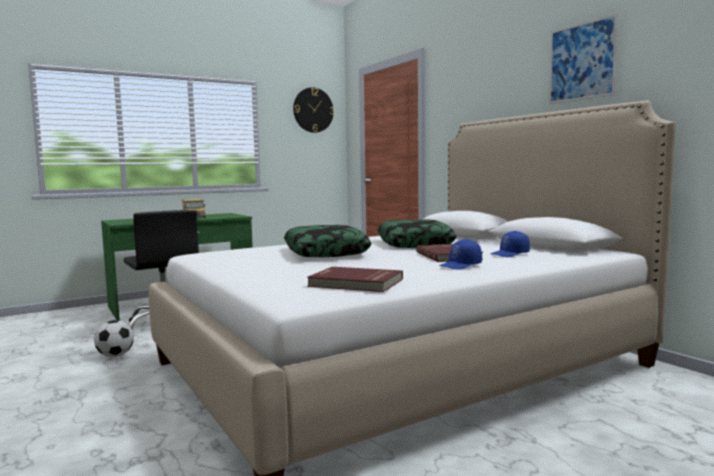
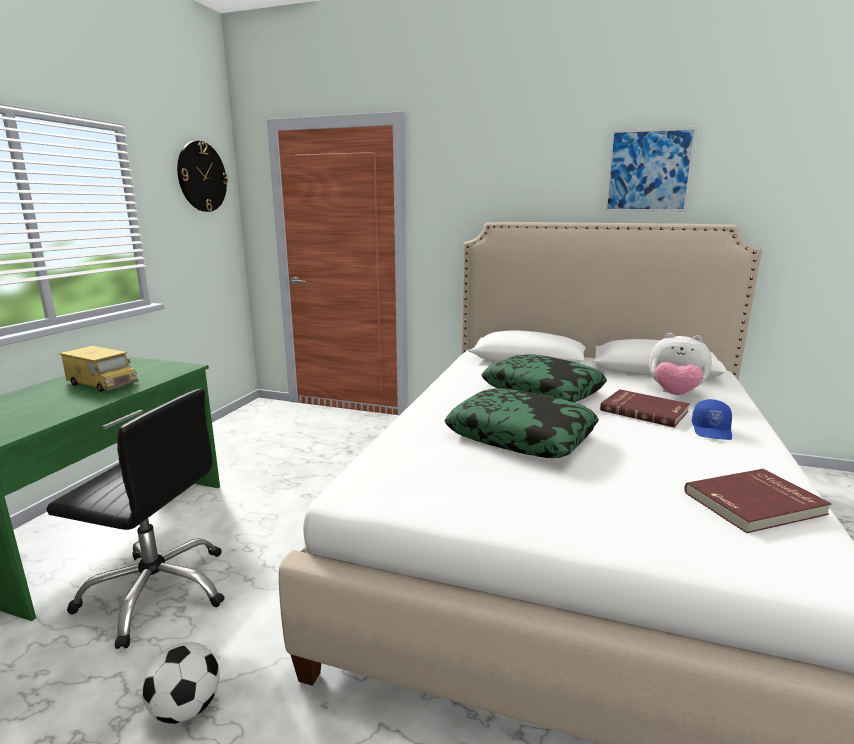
camera: 40 degrees left, 10 degrees up
blue cap [490,231,530,257] -> plush toy [649,333,712,395]

